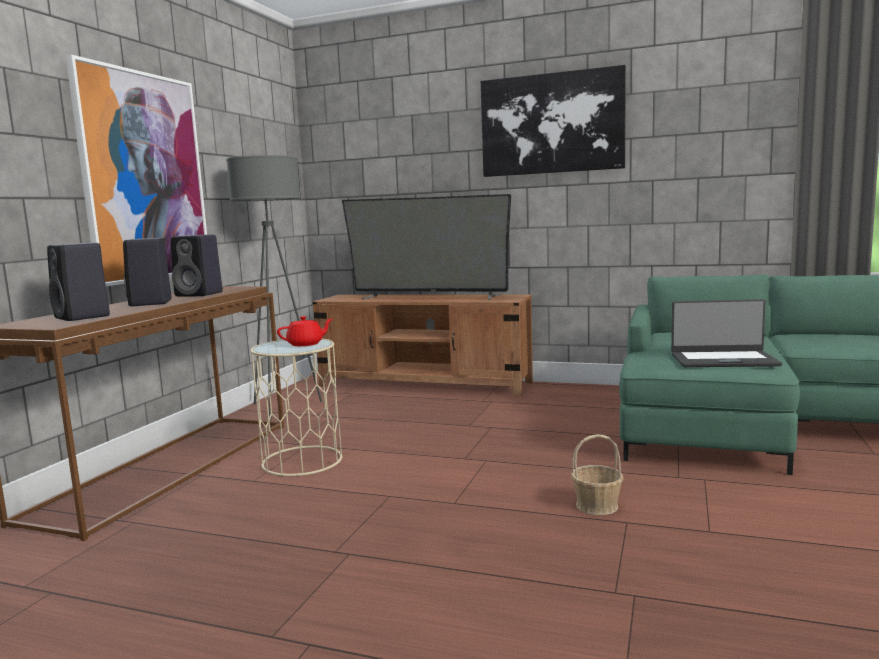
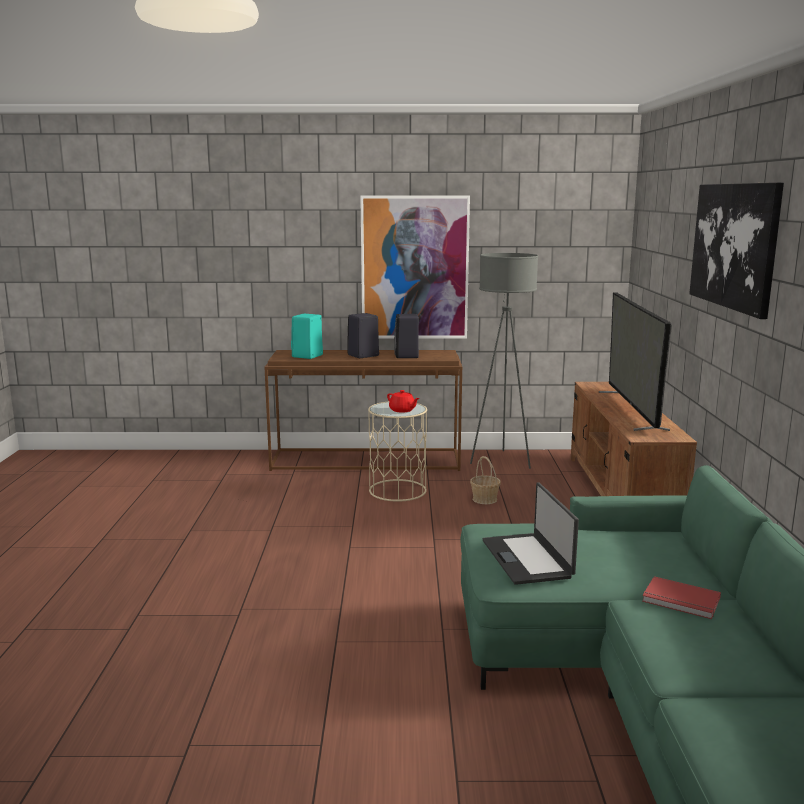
camera: 70 degrees right, 5 degrees up
black speaker [47,243,110,321] -> turquoise speaker [291,314,323,359]
basket [571,434,624,515] -> basket moved to [470,456,501,504]
none -> red book [642,576,721,619]

